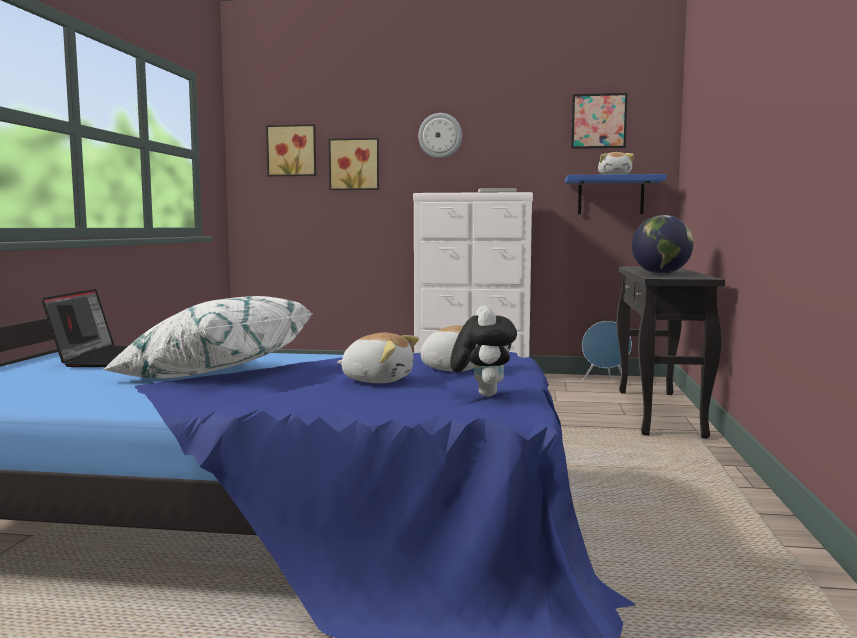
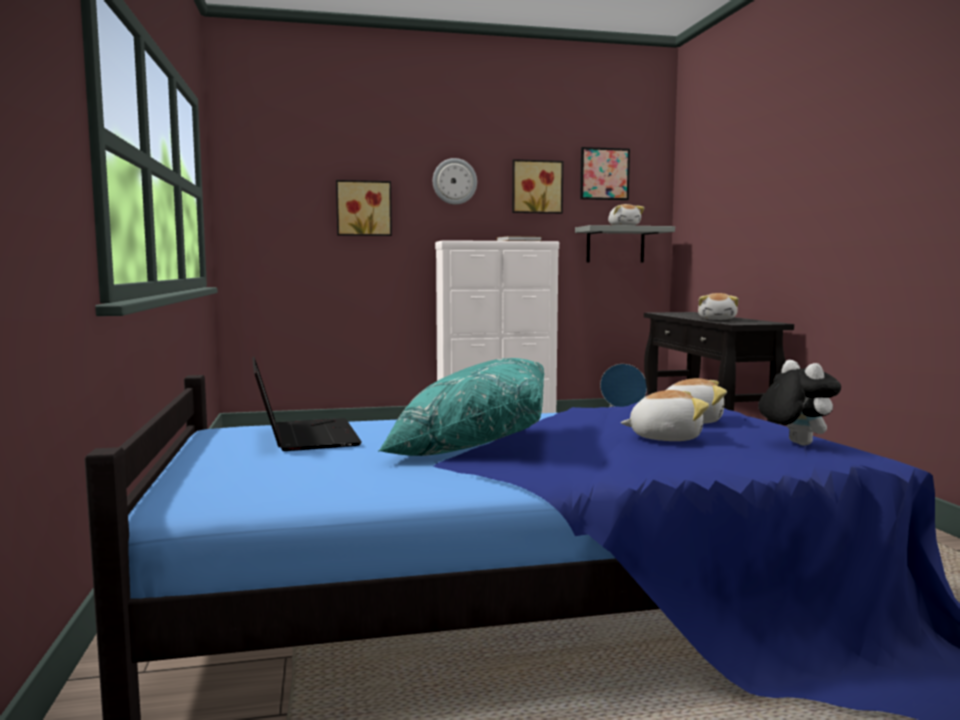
camera: 20 degrees left, 0 degrees up
white pillow [102,296,313,378] -> turquoise pillow [378,358,544,456]
picture [266,124,316,176] -> picture moved to [512,159,563,214]
blue shelf [565,174,667,214] -> grey shelf [575,225,675,263]
globe [632,215,693,274] -> plush toy [698,293,739,320]

